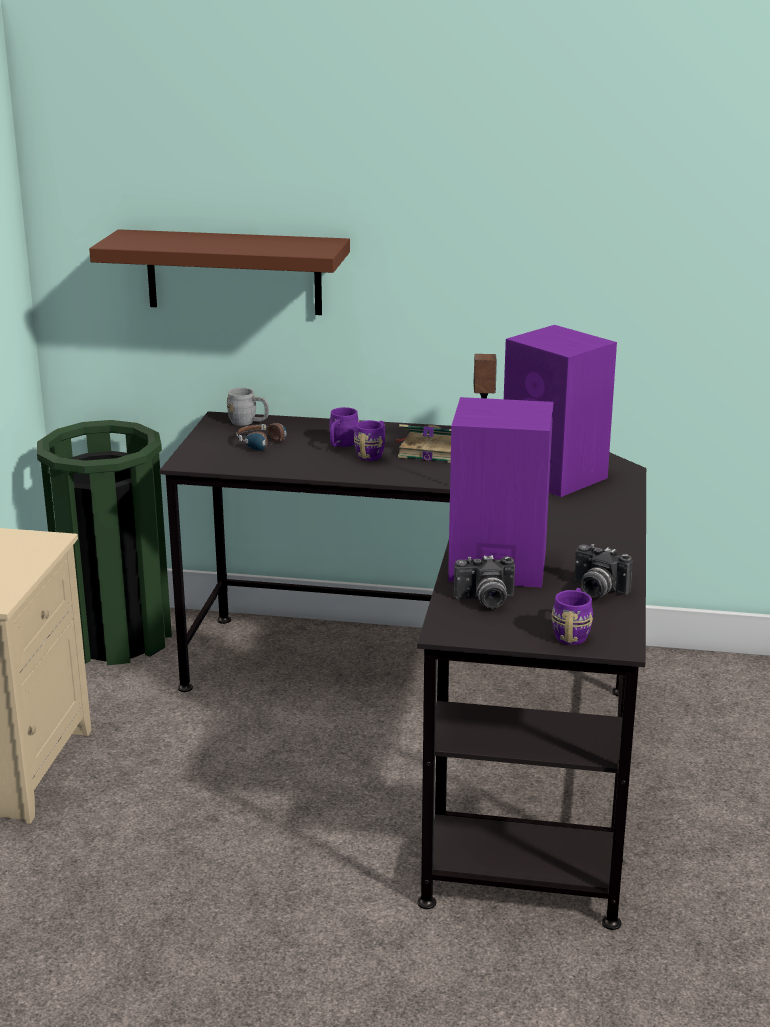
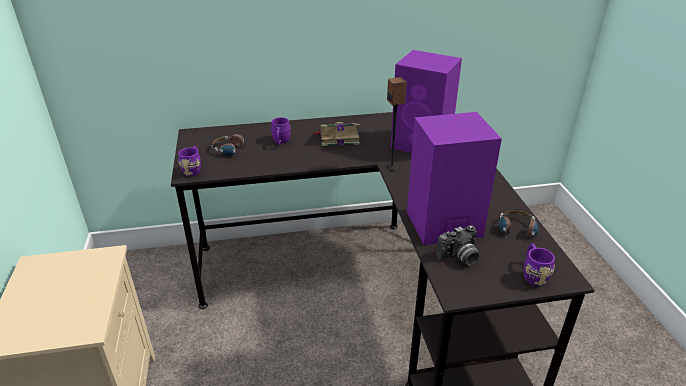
camera: 20 degrees left, 10 degrees up
green trash can [37,420,172,666] -> none
brown shelf [89,229,350,315] -> none
grey mug [227,388,269,426] -> none
purple mug [354,420,385,461] -> purple mug moved to [178,146,201,176]
camera [574,544,632,598] -> headphones [499,209,539,237]

